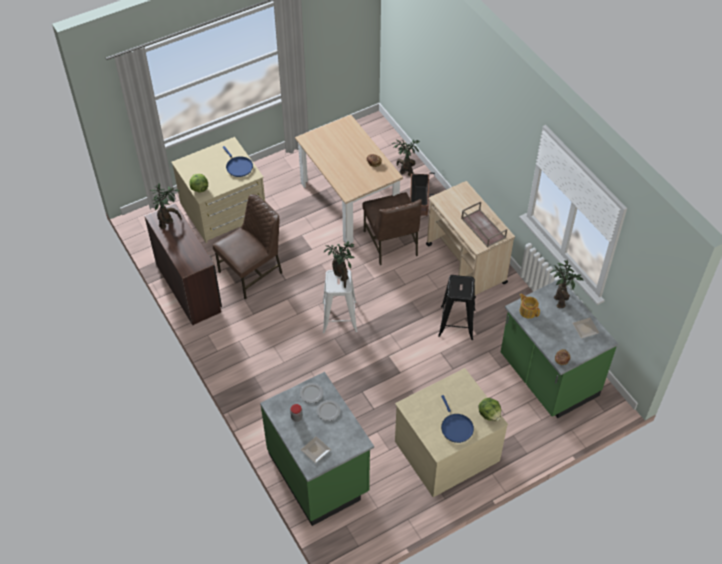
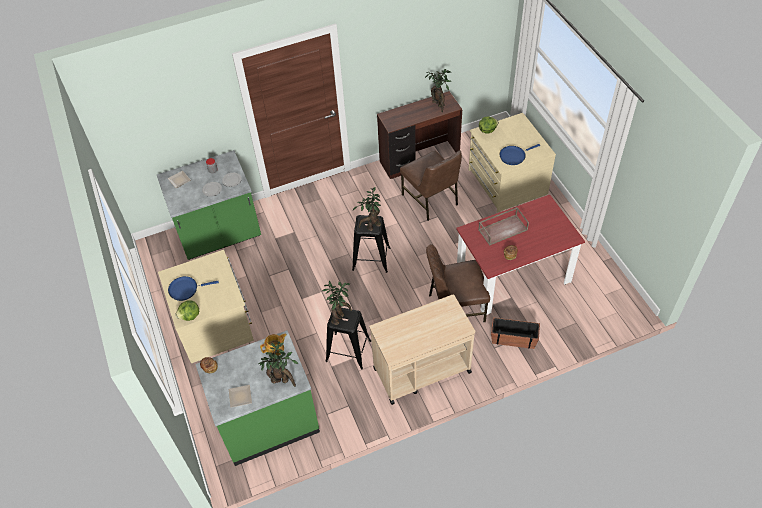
camera: 100 degrees right, 0 degrees up
beige dining table [295,115,403,244] -> red dining table [456,195,585,315]
white stool [322,270,358,333] -> black stool [352,215,390,273]
potted plant [392,140,420,176] -> potted plant moved to [322,281,352,325]
brown tray [461,201,507,247] -> brown tray moved to [478,207,529,246]

